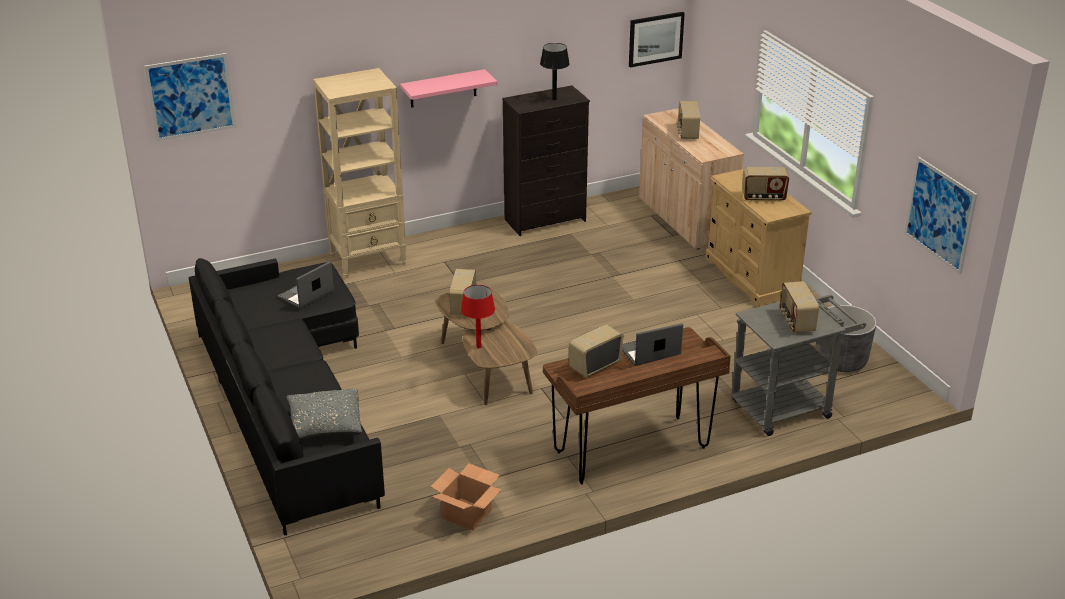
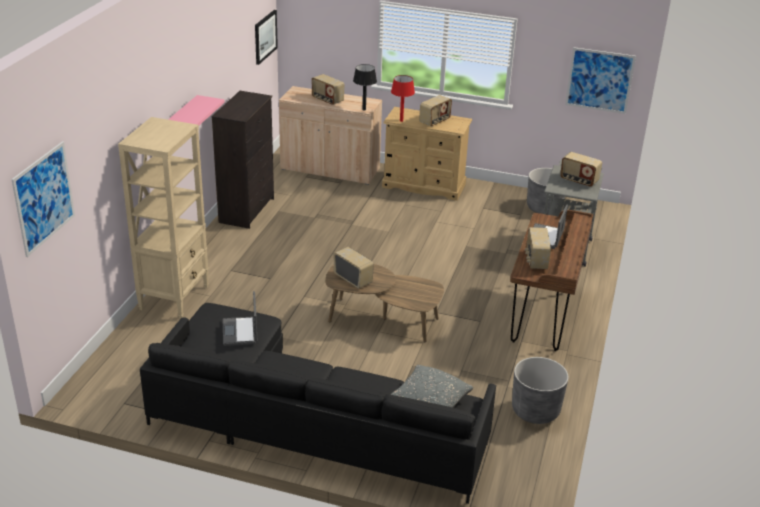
camera: 50 degrees left, 0 degrees up
cardboard box [431,464,502,531] -> grey planter [512,357,569,424]
red table lamp [461,285,495,348] -> red table lamp moved to [391,75,415,122]
black table lamp [540,43,570,100] -> black table lamp moved to [353,64,377,111]

